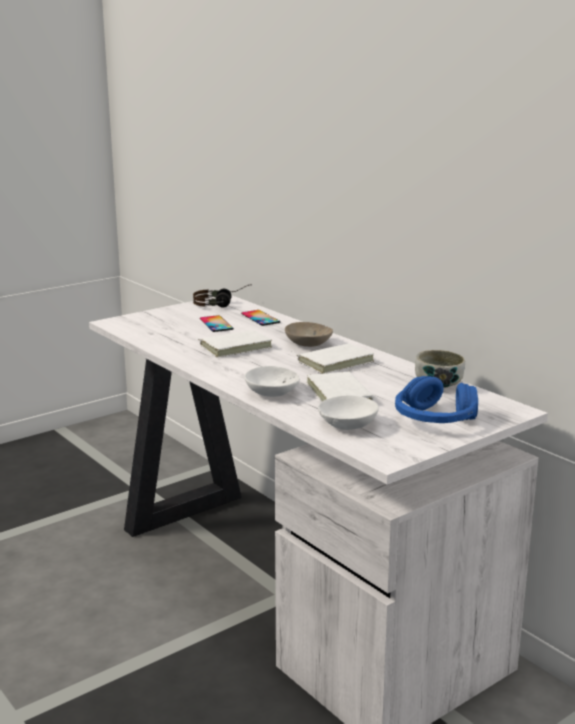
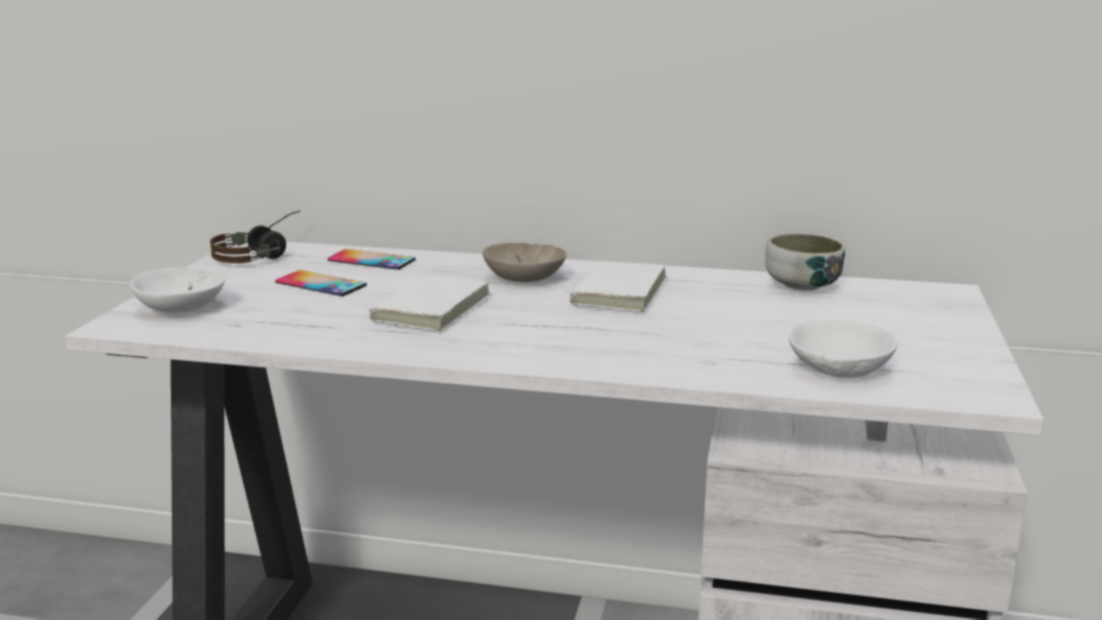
camera: 40 degrees left, 0 degrees up
white bowl [244,366,300,397] -> white bowl moved to [130,268,225,313]
white book [307,369,374,402] -> none
blue headphones [395,376,478,423] -> none

